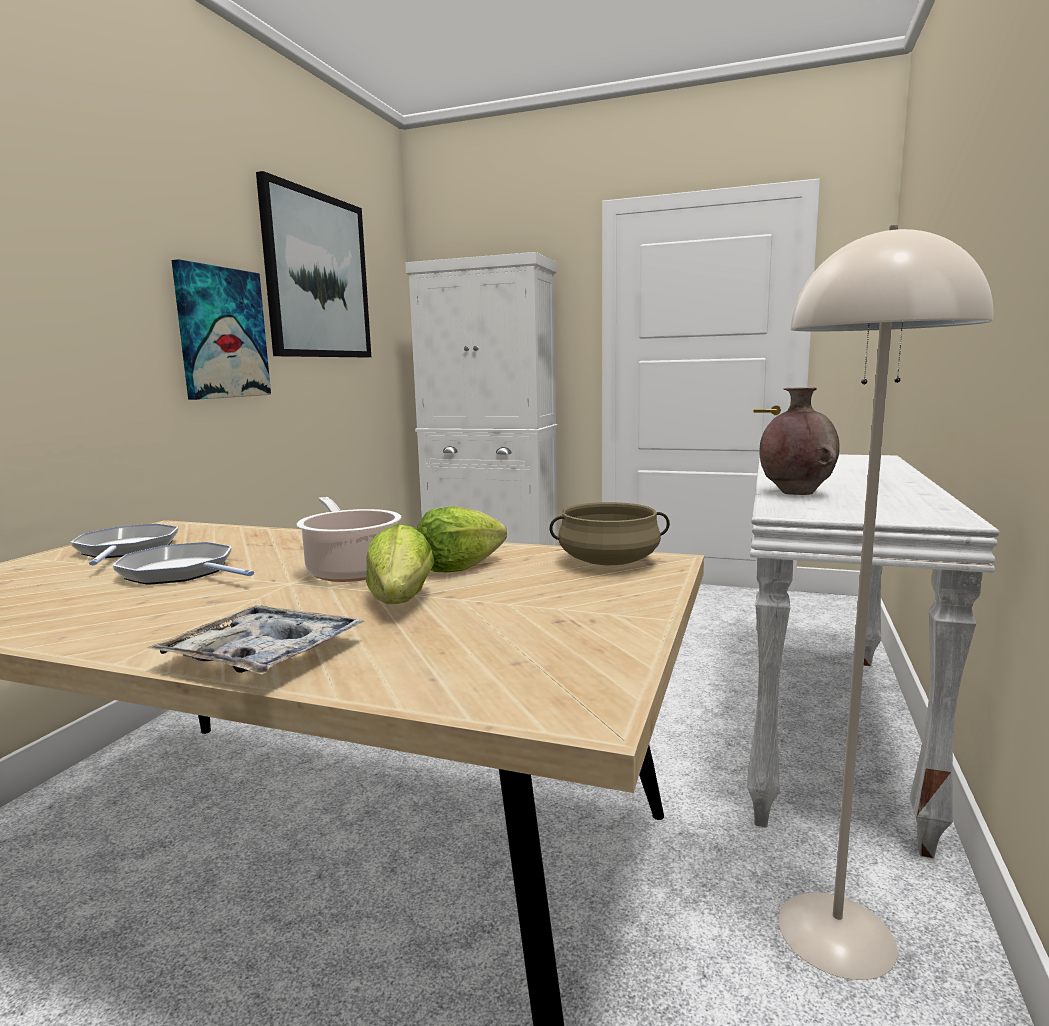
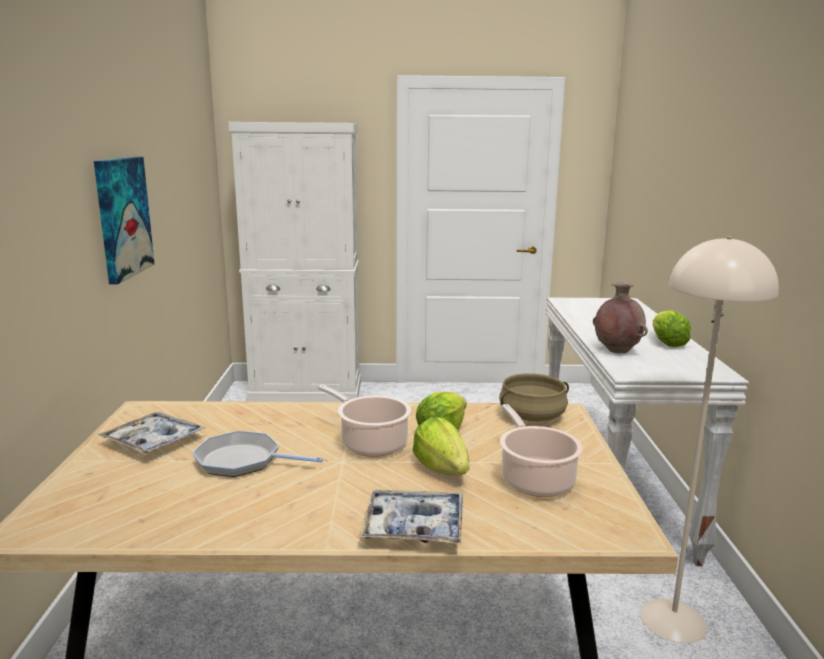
camera: 20 degrees left, 5 degrees up
frying pan [70,524,179,565] -> tray [97,412,206,455]
picture [256,171,371,357] -> none
none -> cooking pot [500,404,583,497]
none -> lettuce [653,310,691,347]

